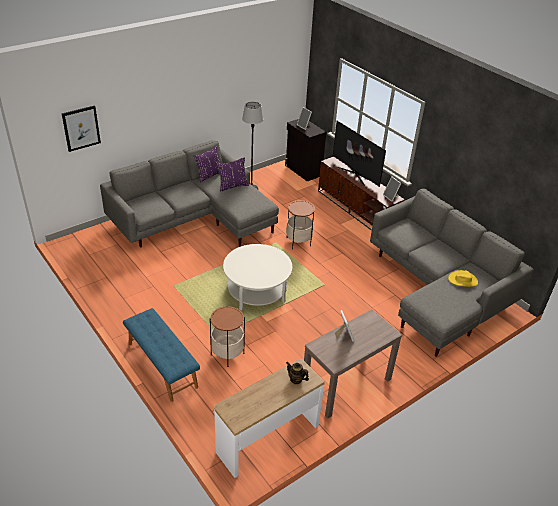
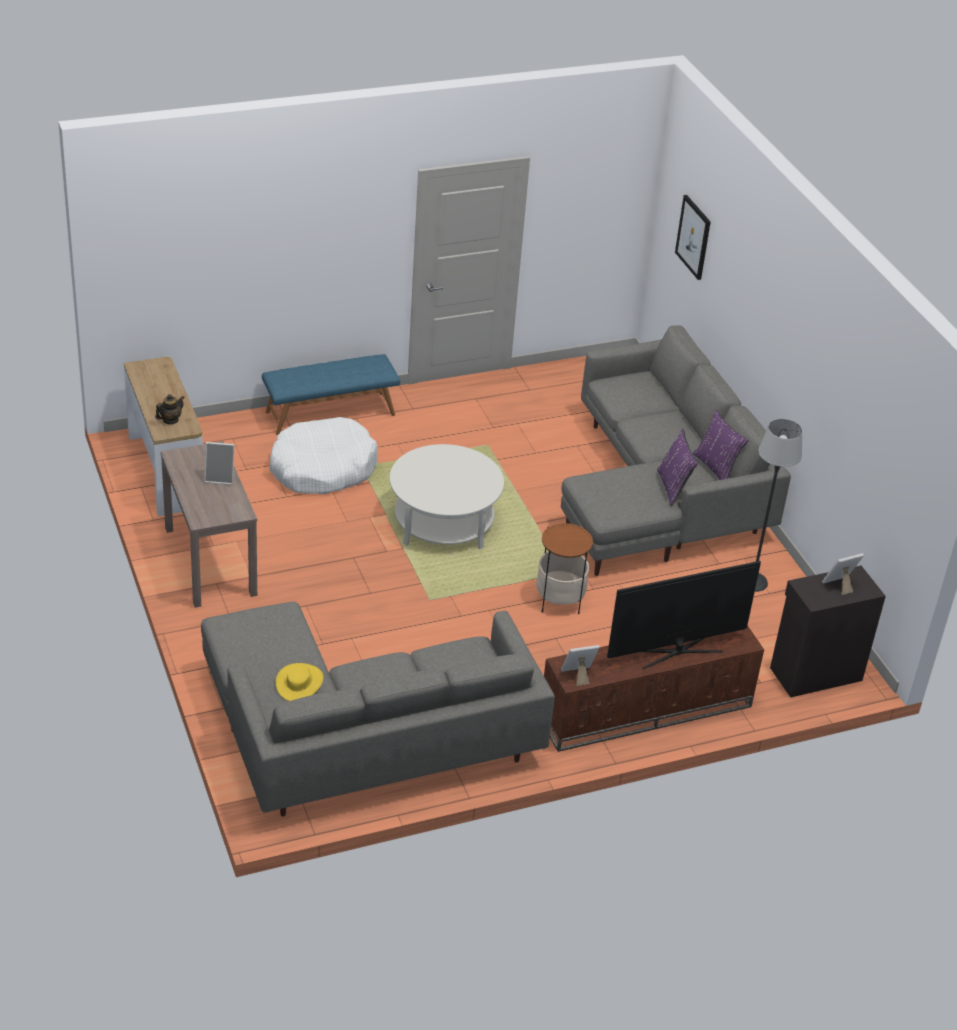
camera: 105 degrees right, 0 degrees up
side table [210,306,245,367] -> white dog bed [269,417,378,494]

